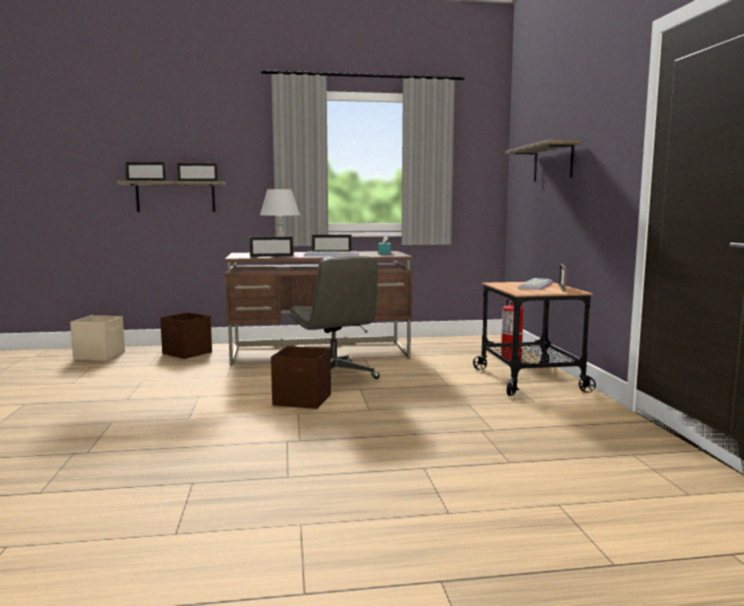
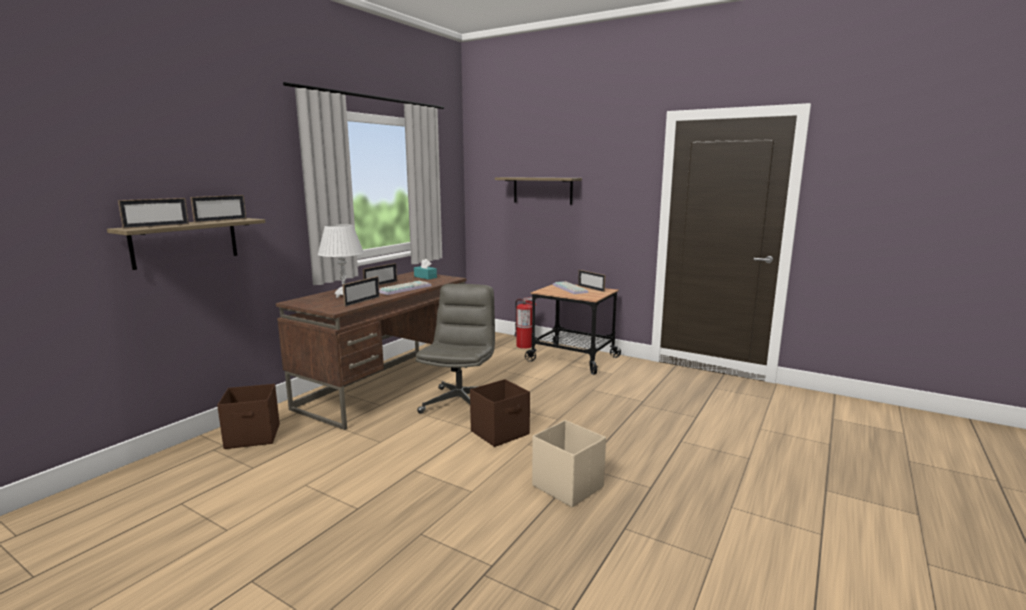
camera: 50 degrees left, 5 degrees up
beige storage box [70,315,125,361] -> beige storage box moved to [532,420,606,507]
grey office chair [289,256,380,379] -> grey office chair turned 90 degrees counterclockwise [416,284,495,414]

